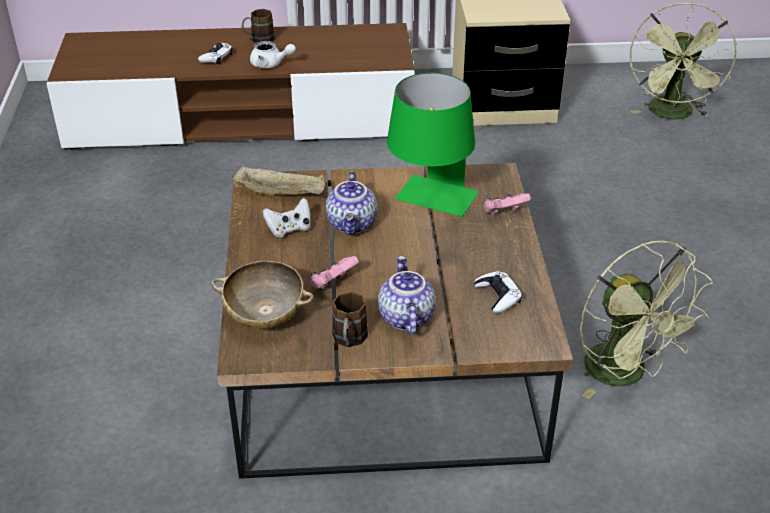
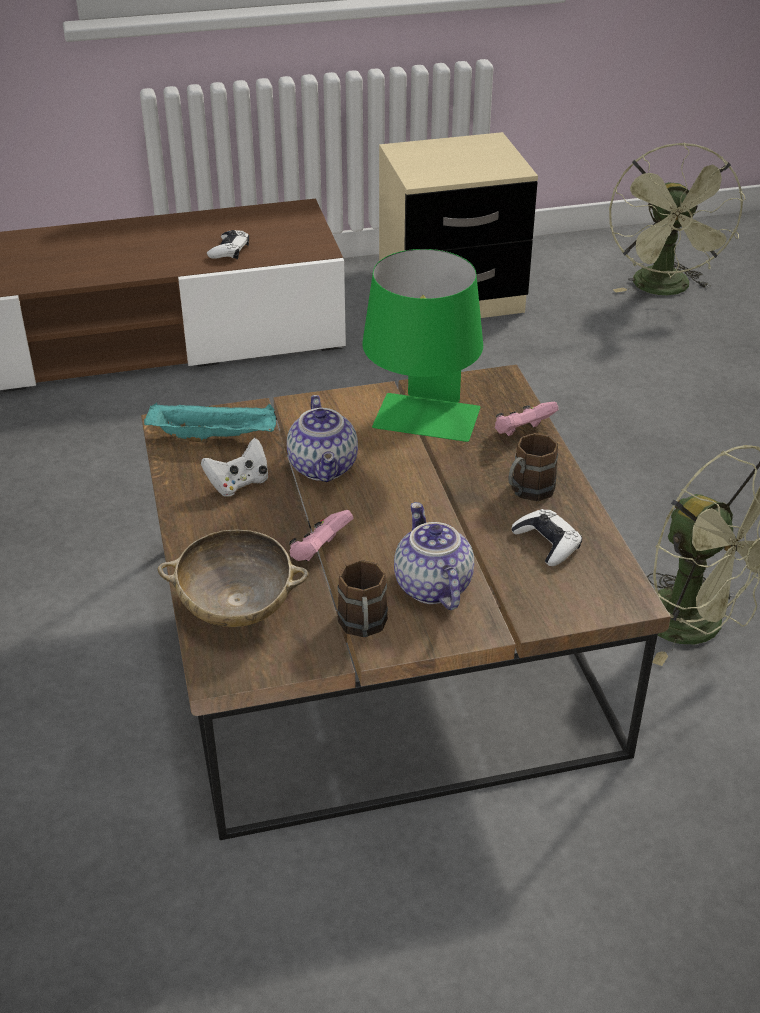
camera: 10 degrees left, 0 degrees up
white game controller [198,43,233,65] -> white game controller moved to [207,230,249,259]
beige tray [232,166,325,198] -> turquoise tray [144,403,276,443]
brown mug [242,9,275,43] -> brown mug moved to [508,433,558,501]
white teapot [250,41,296,68] -> none

